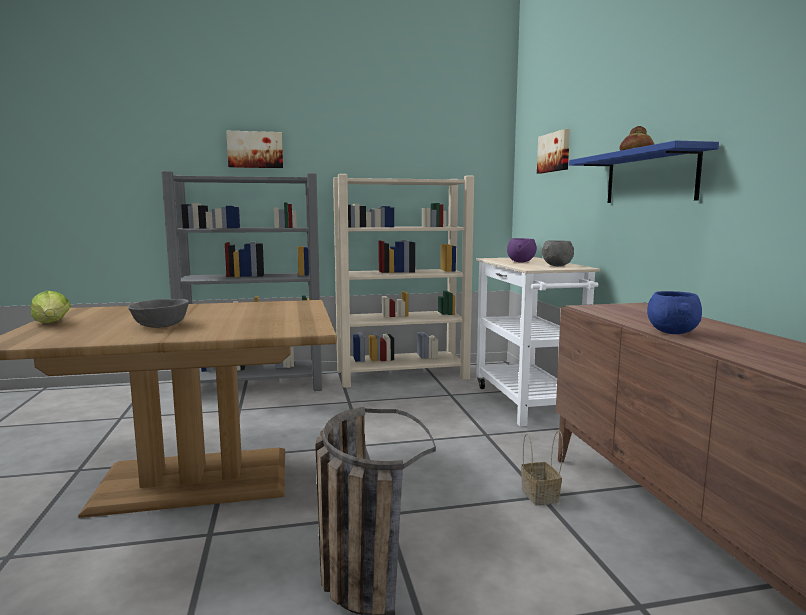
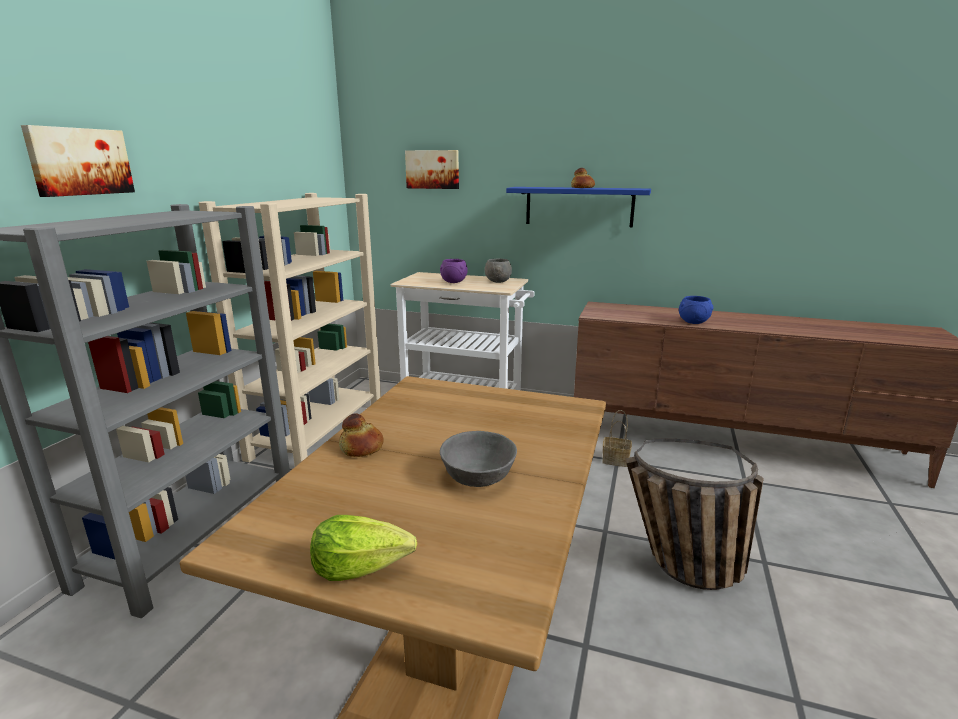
camera: 60 degrees left, 10 degrees up
none -> bread [339,413,384,457]

